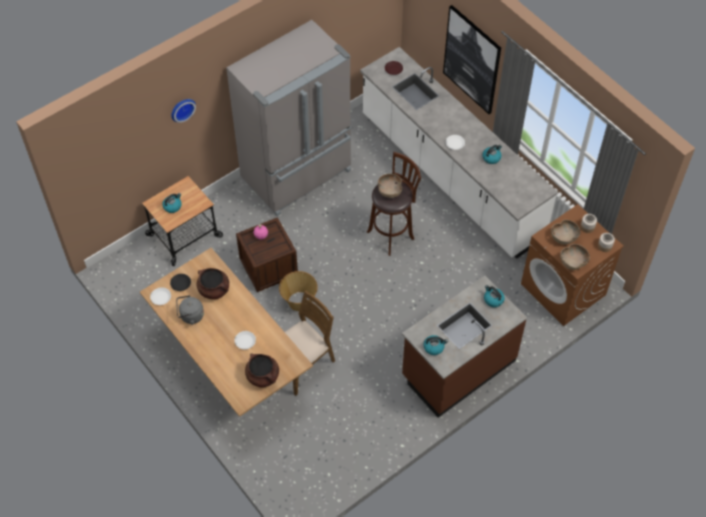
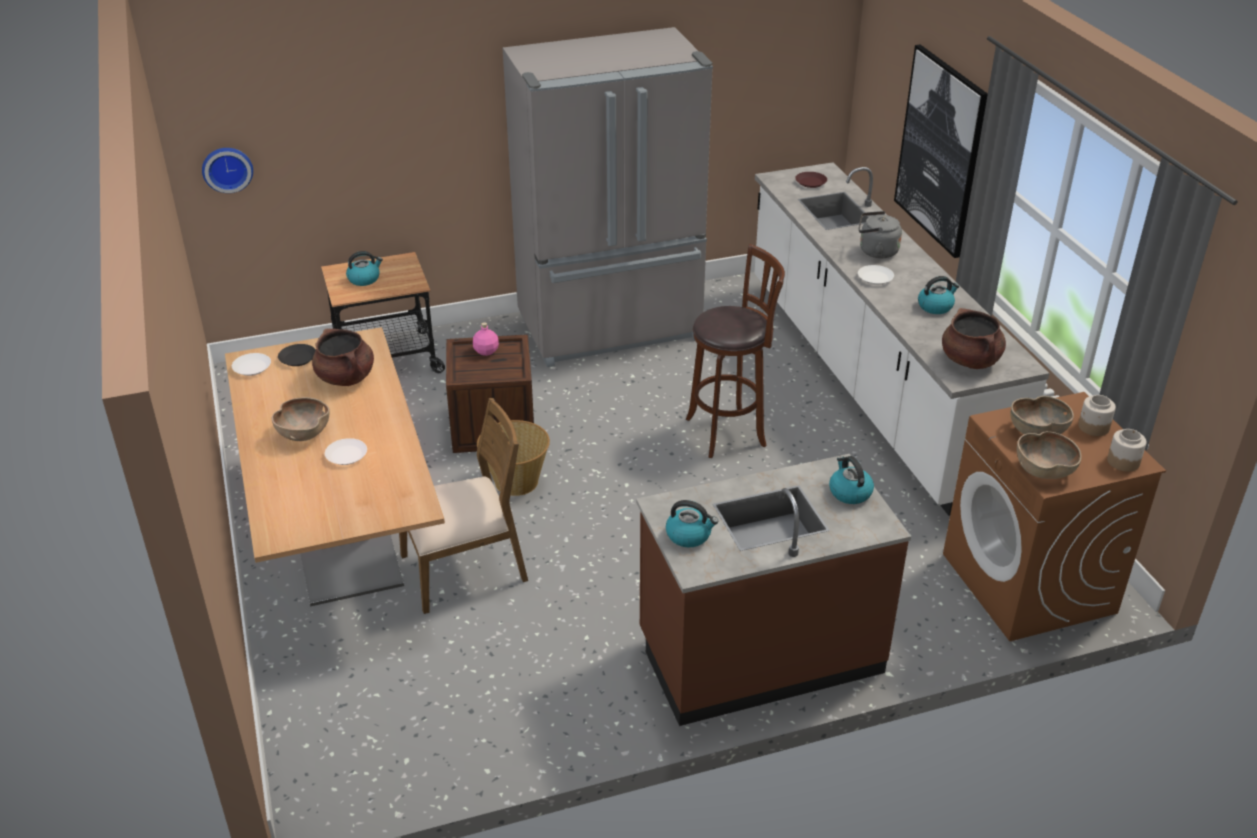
camera: 20 degrees right, 20 degrees down
wall clock [171,99,196,123] -> wall clock moved to [202,148,253,193]
grey kettle [176,295,204,325] -> grey kettle moved to [859,211,902,258]
brown cooking pot [245,353,279,388] -> brown cooking pot moved to [942,308,1006,369]
brown bowl [378,174,402,198] -> brown bowl moved to [272,397,330,441]

